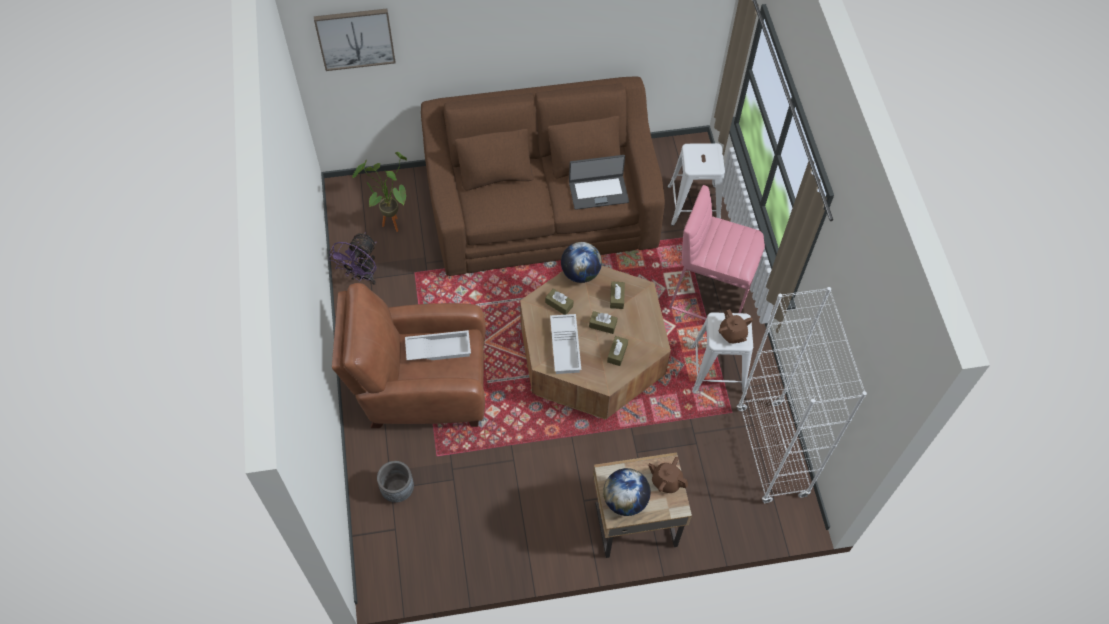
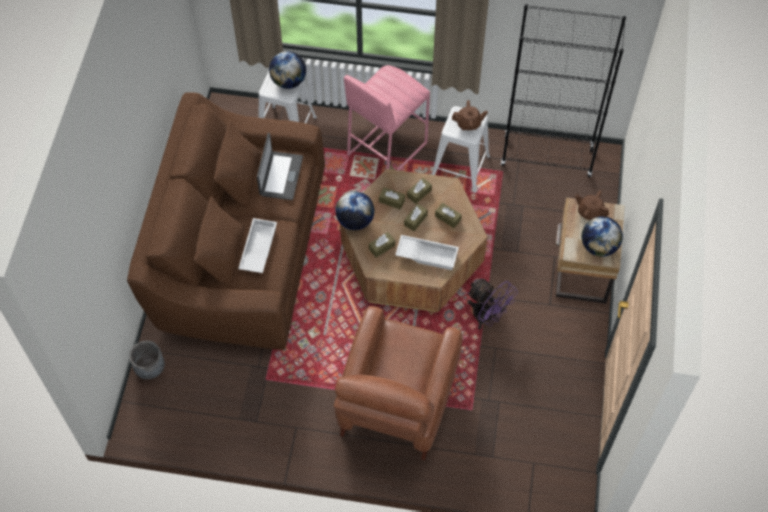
camera: 70 degrees left, 0 degrees up
picture [314,9,396,71] -> none
purple fan [328,232,376,285] -> purple fan moved to [467,279,518,330]
potted plant [352,152,407,232] -> none
grey planter [377,461,414,502] -> grey planter moved to [129,341,165,379]
white tray [405,330,471,360] -> white tray moved to [238,218,277,273]
brown teapot [648,457,688,493] -> brown teapot turned 75 degrees clockwise [575,191,609,220]
white bookcase [737,287,867,504] -> black bookcase [501,4,626,177]
none -> globe [269,51,306,89]
none -> brown tissue box [407,178,432,204]

